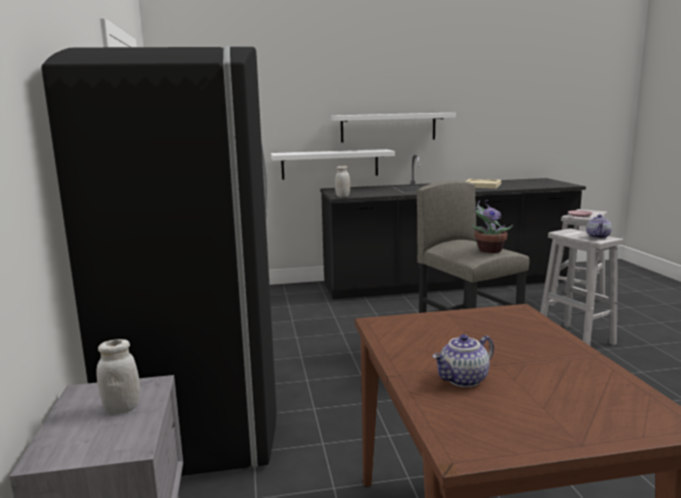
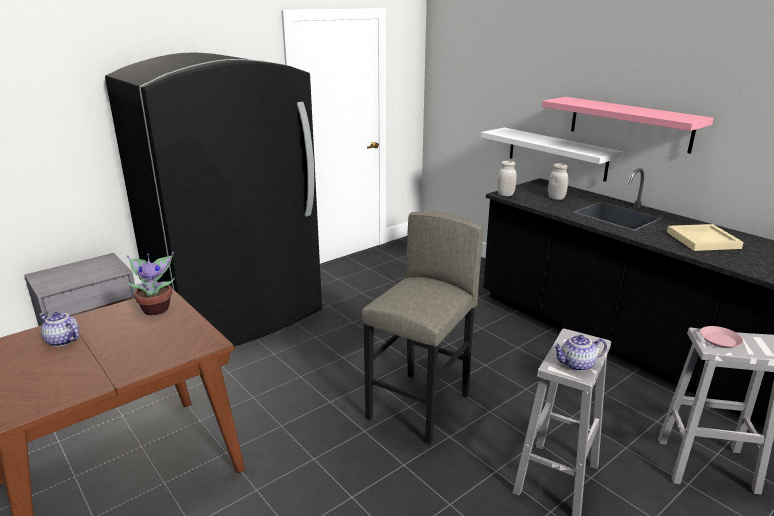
camera: 60 degrees right, 10 degrees up
white jar [97,339,140,414] -> white jar moved to [548,163,568,200]
white shelf [331,113,456,143] -> pink shelf [541,97,714,154]
potted plant [471,200,514,253] -> potted plant moved to [126,252,175,315]

